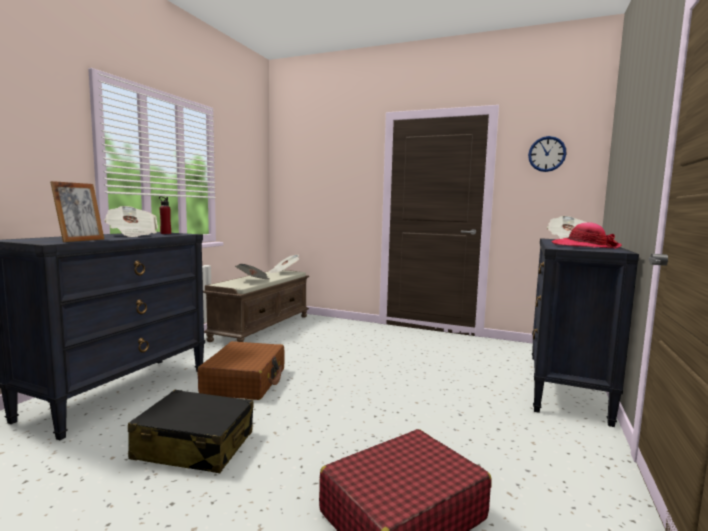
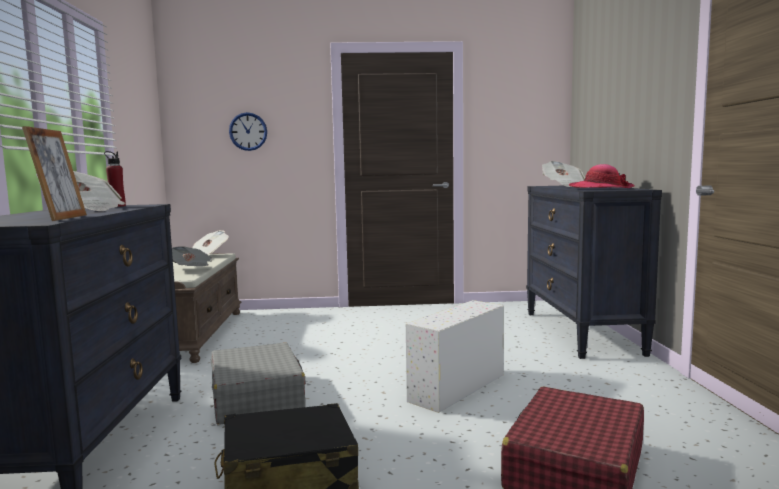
camera: 25 degrees left, 0 degrees up
brown suitcase [197,341,285,400] -> grey suitcase [211,342,306,425]
wall clock [528,136,567,172] -> wall clock moved to [229,112,267,151]
none -> white storage box [406,300,504,413]

